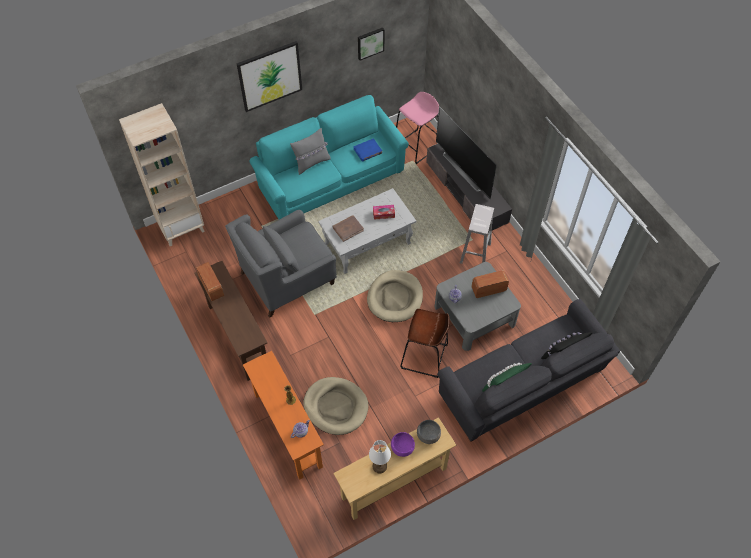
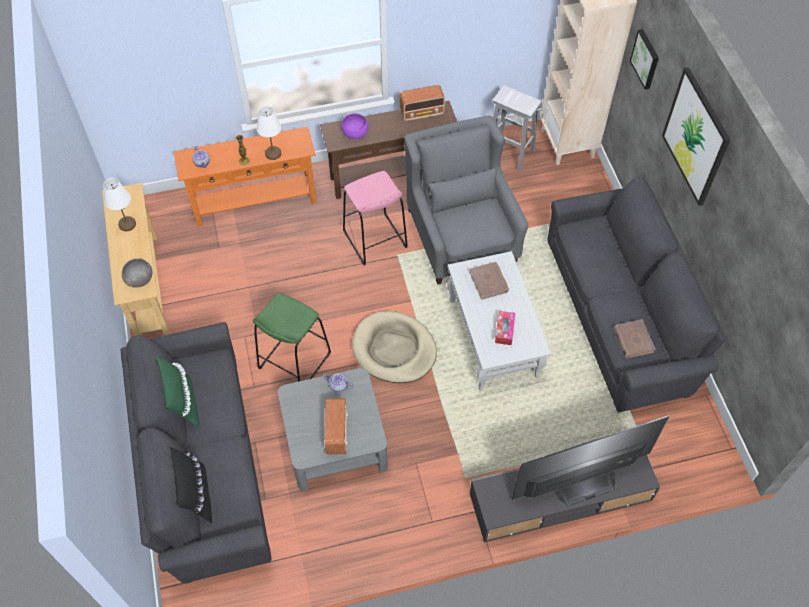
camera: 105 degrees right, 0 degrees up
turquoise sofa [250,95,409,220] -> grey sofa [548,177,726,413]
grey pillow [290,128,331,175] -> none
beige dog bed [303,377,368,435] -> none
blue book [353,138,383,161] -> brown book [614,319,655,358]
picture [358,27,385,61] -> picture moved to [630,29,659,90]
purple bowl [391,432,415,457] -> purple bowl moved to [341,113,368,139]
pink stool [396,92,439,164] -> pink stool moved to [343,171,408,265]
brown stool [400,309,450,378] -> green stool [253,293,331,382]
white stool [460,204,494,264] -> white stool moved to [492,85,542,171]
none -> white table lamp [257,106,281,160]

